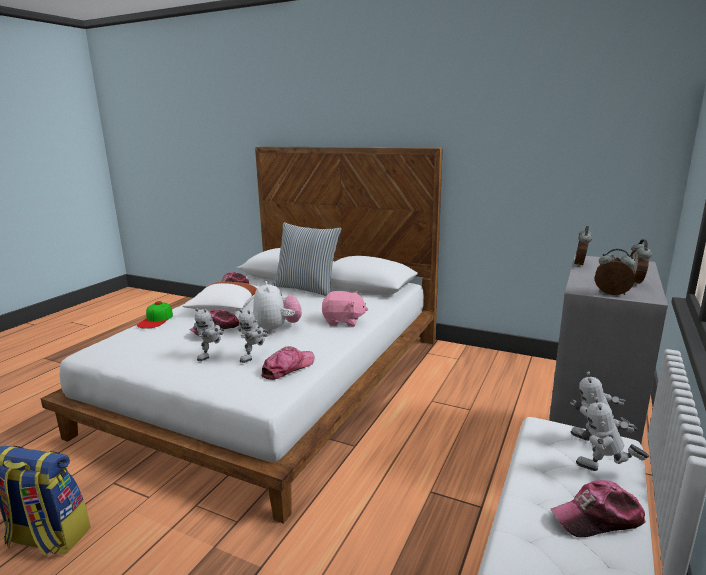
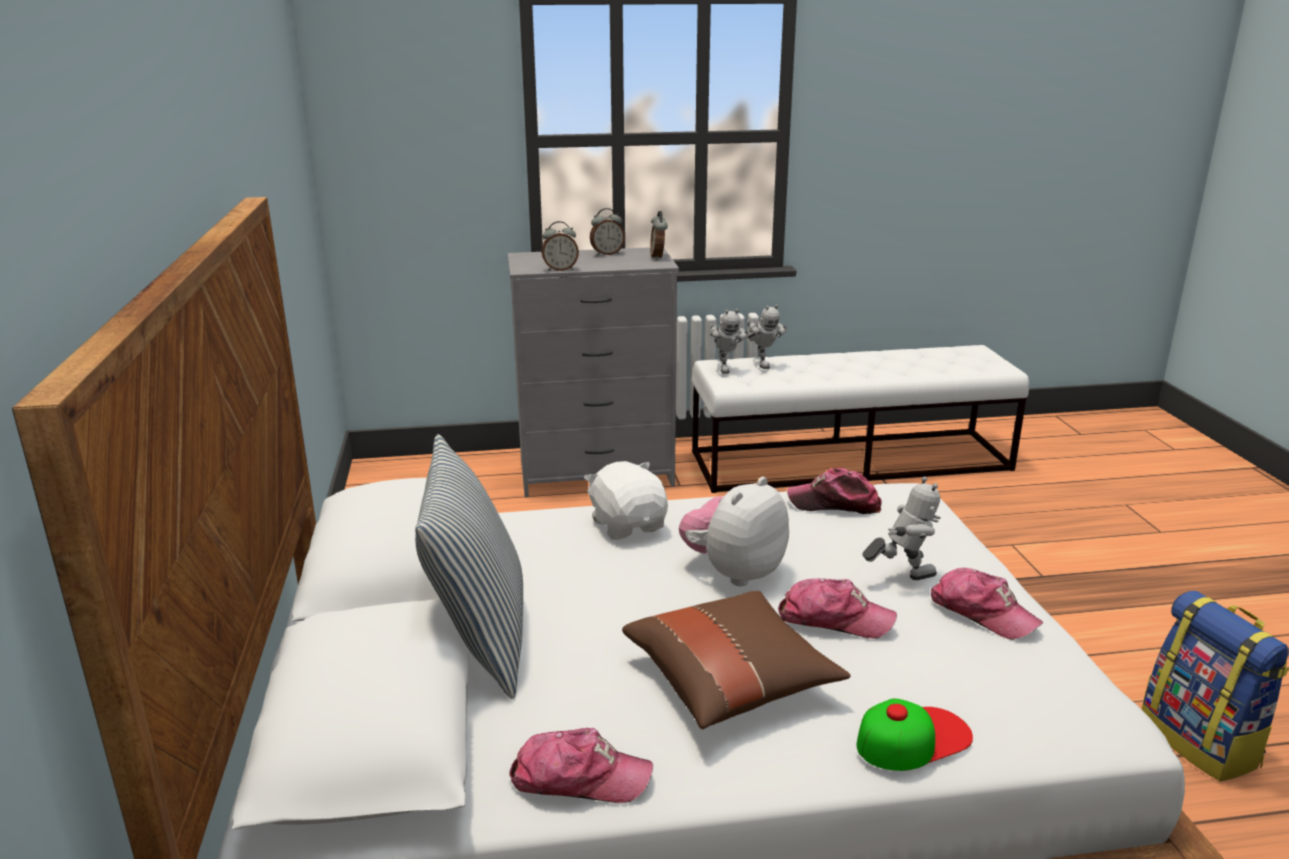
camera: 125 degrees left, 5 degrees up
white pillow [183,282,259,312] -> brown pillow [622,591,851,729]
toy robot [237,309,269,363] -> none
pink plush toy [322,291,368,326] -> white plush toy [584,461,668,540]
cap [551,480,646,537] -> cap moved to [931,568,1043,640]

